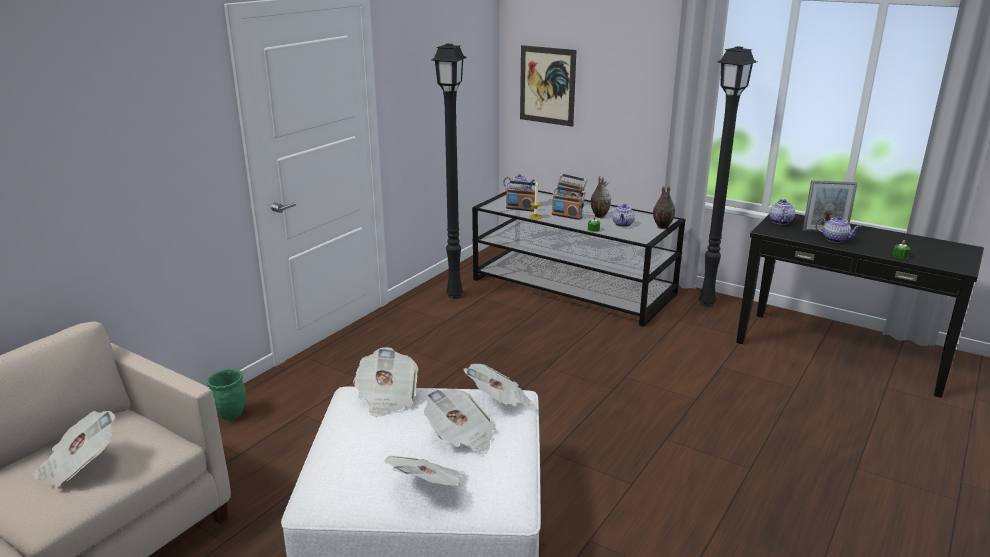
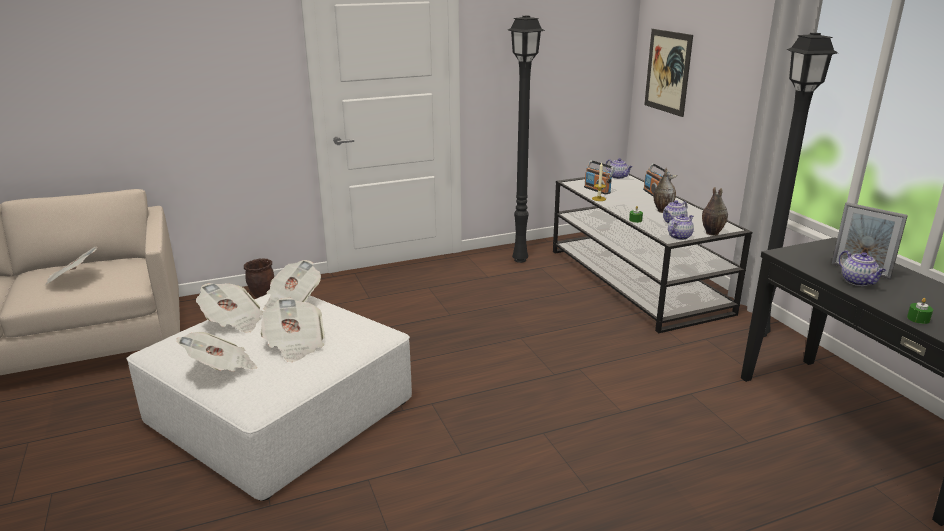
camera: 35 degrees right, 0 degrees up
green planter [207,368,246,420] -> brown planter [244,258,274,298]
newspaper [463,364,534,407] -> newspaper moved to [196,283,264,333]
radio [552,186,586,220] -> none
teapot [769,199,795,225] -> teapot moved to [668,214,694,240]

